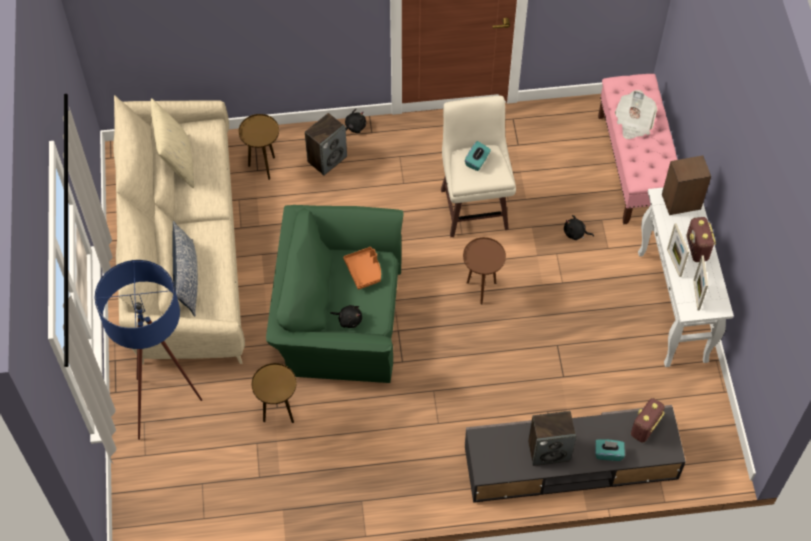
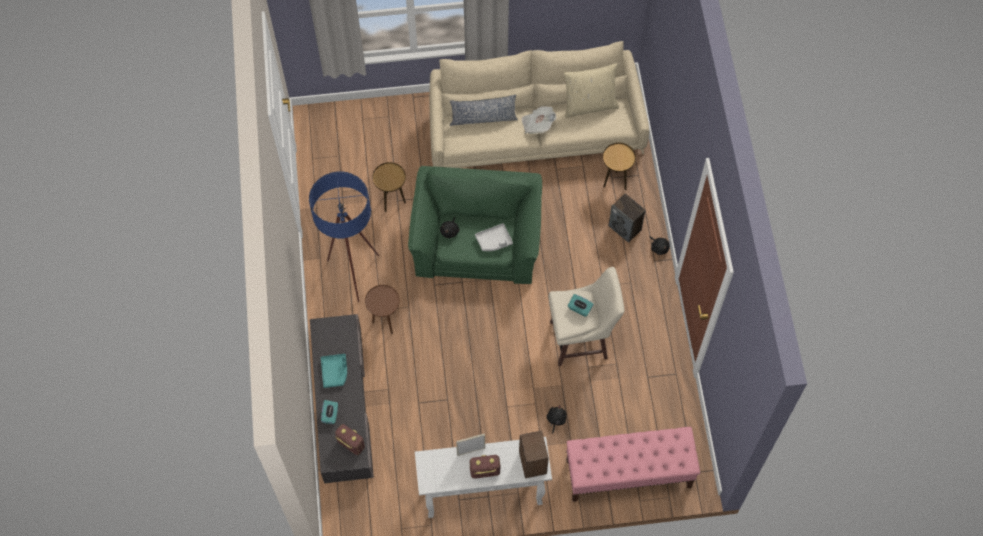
camera: 90 degrees right, 5 degrees up
blue floor lamp [94,260,202,440] -> blue floor lamp moved to [309,172,379,302]
orange tray [343,247,381,290] -> grey tray [475,223,513,251]
brown side table [463,237,506,304] -> brown side table moved to [365,285,400,334]
speaker [528,411,576,466] -> turquoise tray [321,354,347,388]
newspaper [615,90,657,139] -> newspaper moved to [522,106,556,134]
picture frame [693,255,708,310] -> none

